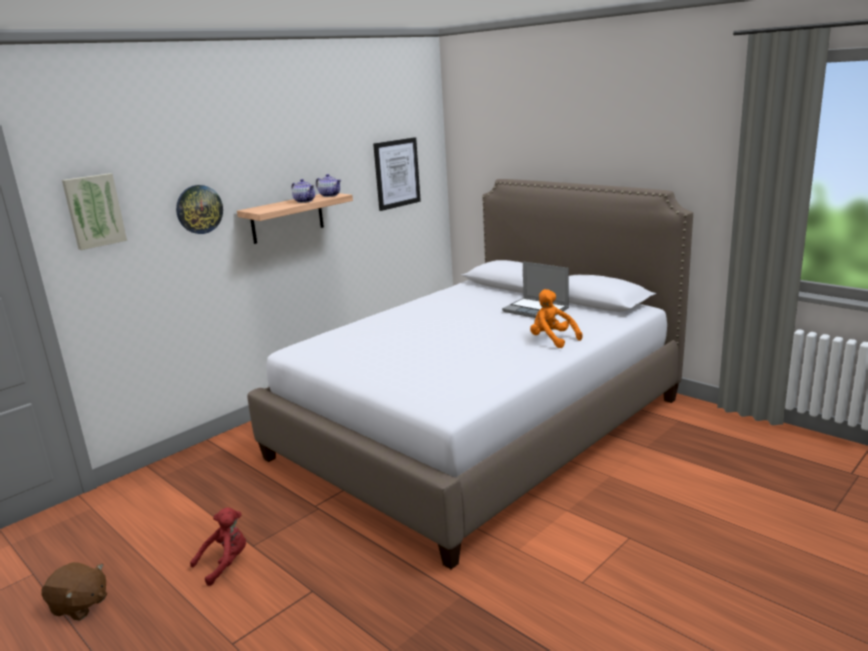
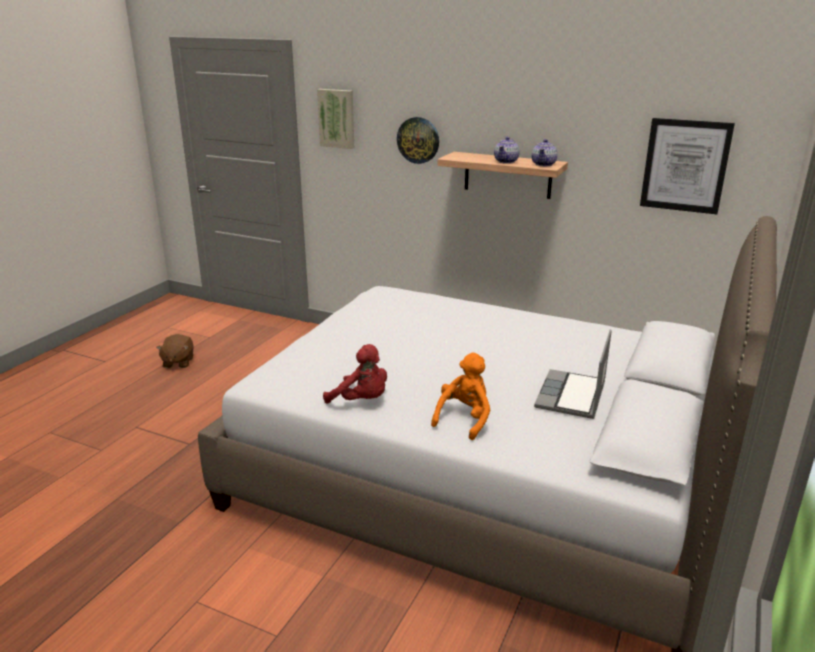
camera: 70 degrees right, 5 degrees up
red plush toy [190,507,246,586] -> red plush toy moved to [323,344,387,404]

